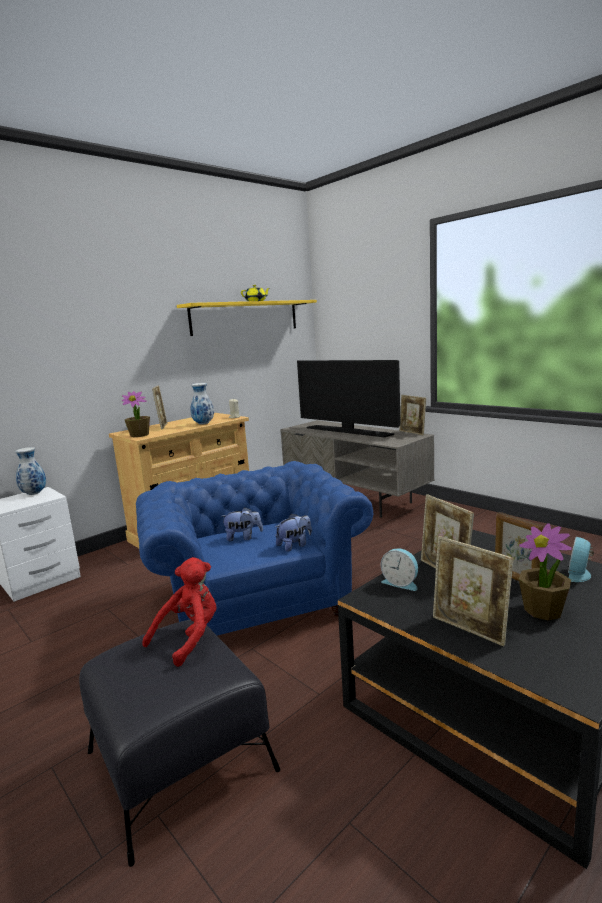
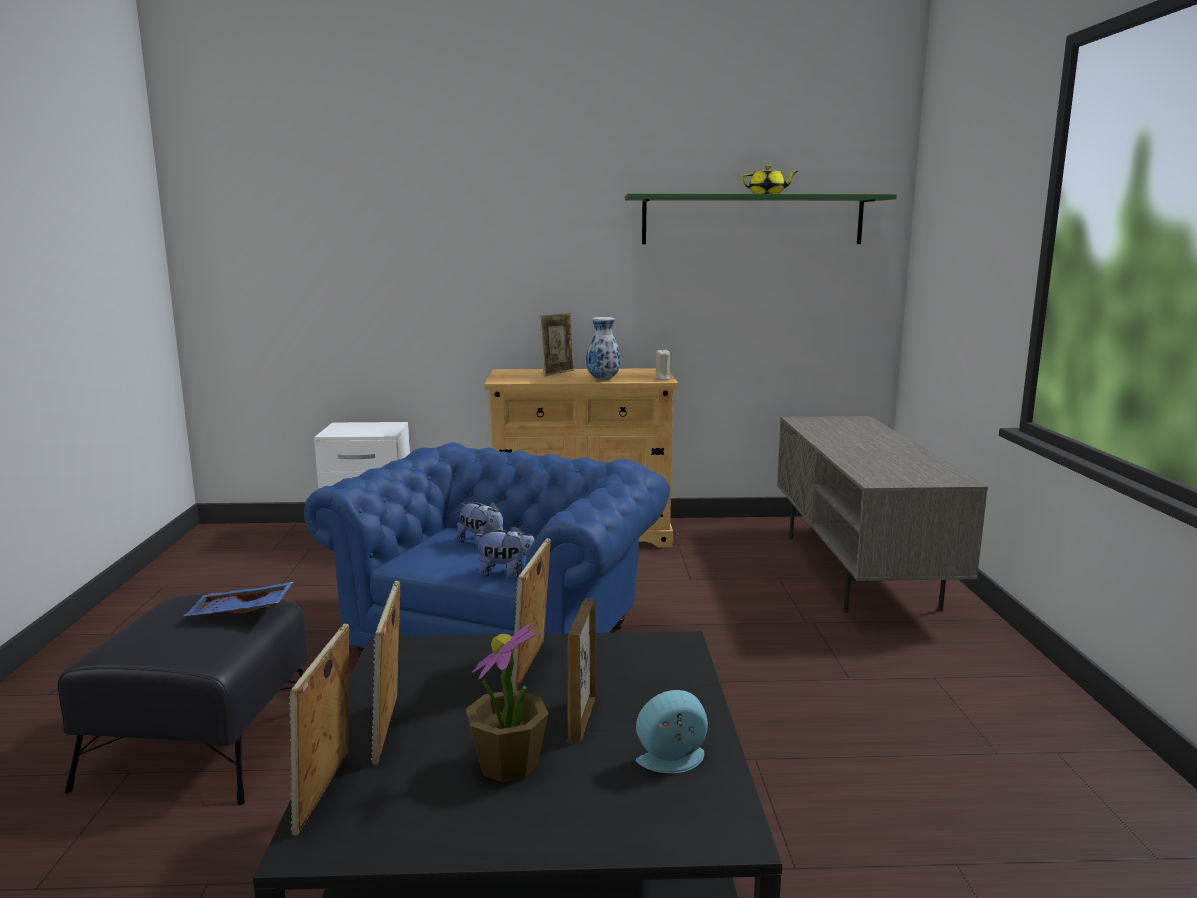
camera: 40 degrees right, 0 degrees up
vase [15,447,46,495] -> none
potted plant [122,391,150,437] -> none
red plush toy [142,557,216,667] -> blue tray [182,582,293,617]
yellow shelf [177,300,317,336] -> green shelf [625,194,897,244]
television [297,360,400,437] -> none
alarm clock [381,548,418,591] -> none
picture frame [399,395,426,435] -> picture frame moved to [289,624,349,835]

